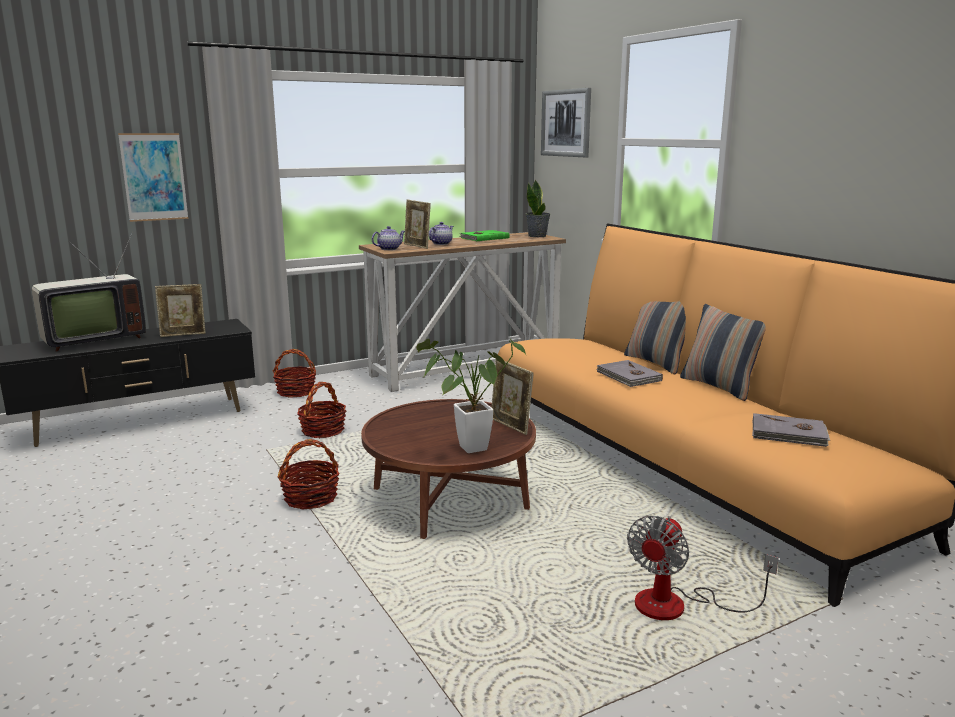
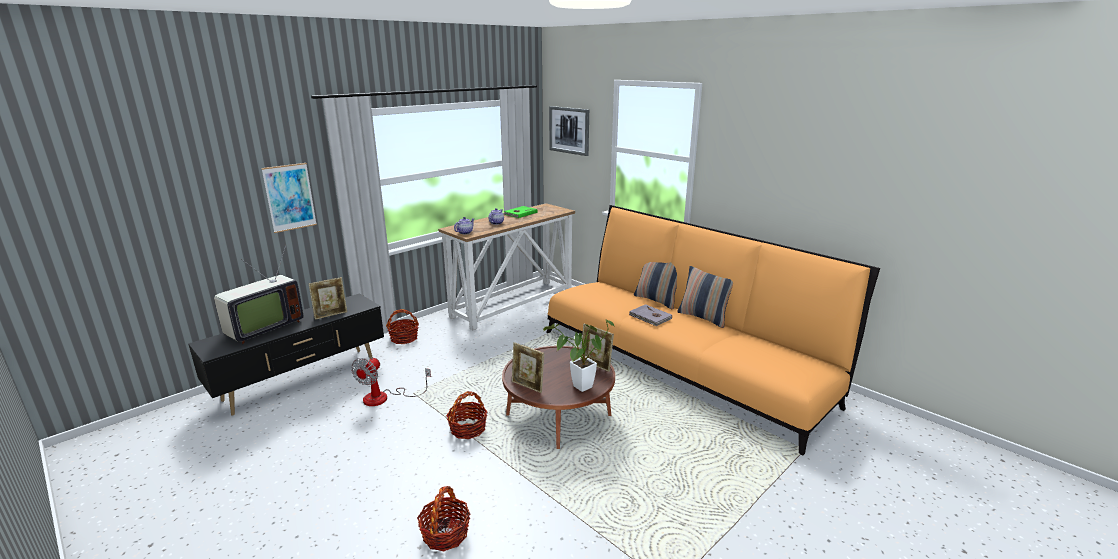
camera: 15 degrees left, 5 degrees up
basket [297,382,346,438] -> basket moved to [417,486,470,551]
picture frame [404,200,431,249] -> picture frame moved to [512,342,544,393]
potted plant [526,180,550,237] -> none
fan [627,516,779,620] -> fan moved to [351,357,431,406]
grey book [752,413,830,447] -> none

